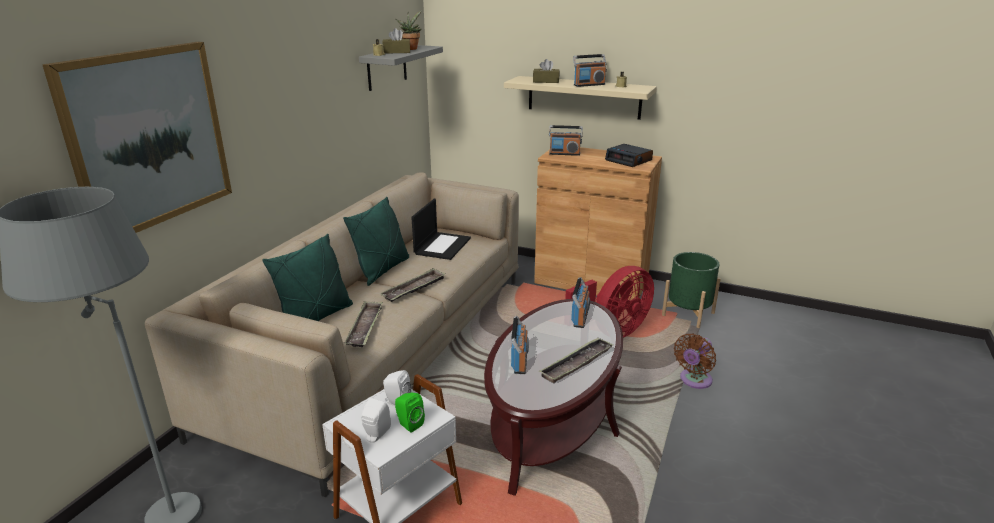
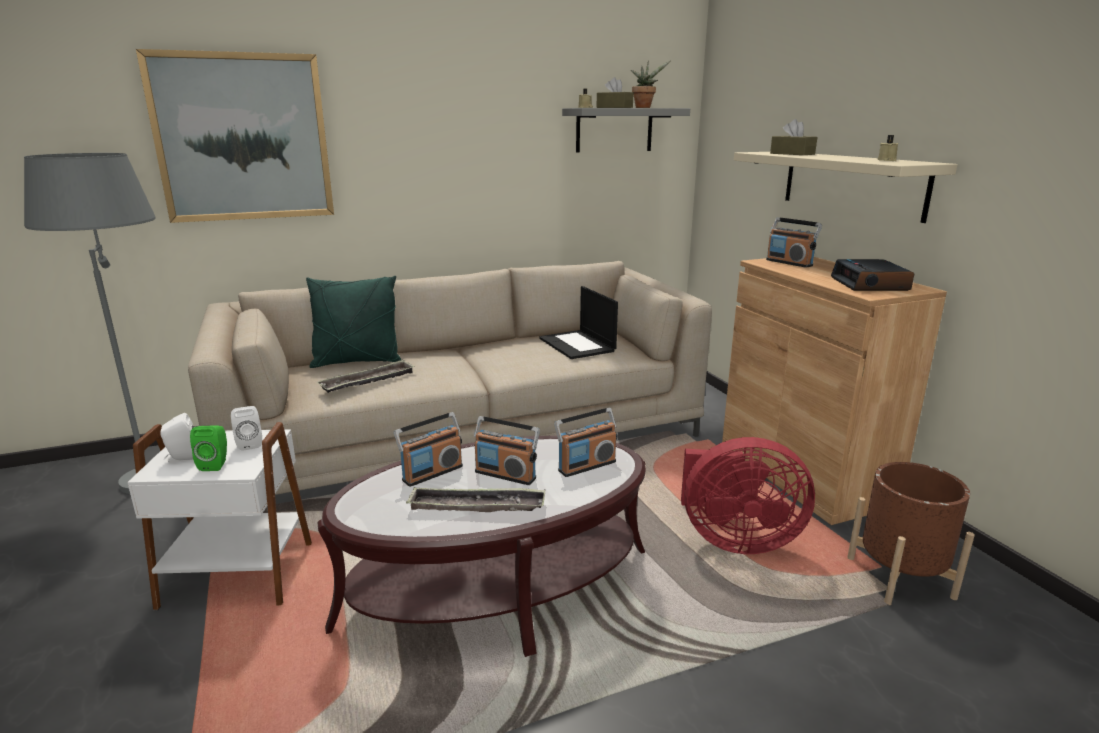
camera: 45 degrees right, 5 degrees down
green pillow [343,197,409,286] -> none
tray [380,268,446,302] -> none
laptop [411,199,471,260] -> laptop turned 90 degrees clockwise [539,286,618,359]
radio [573,54,607,87] -> radio moved to [474,416,540,485]
green planter [662,252,721,328] -> brown planter [847,462,975,605]
brown fan [674,333,716,389] -> none

